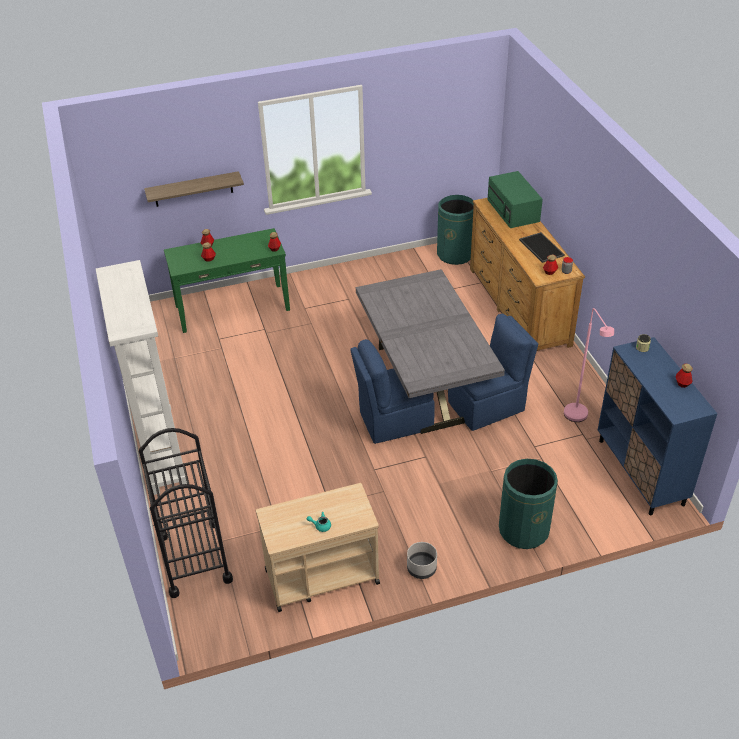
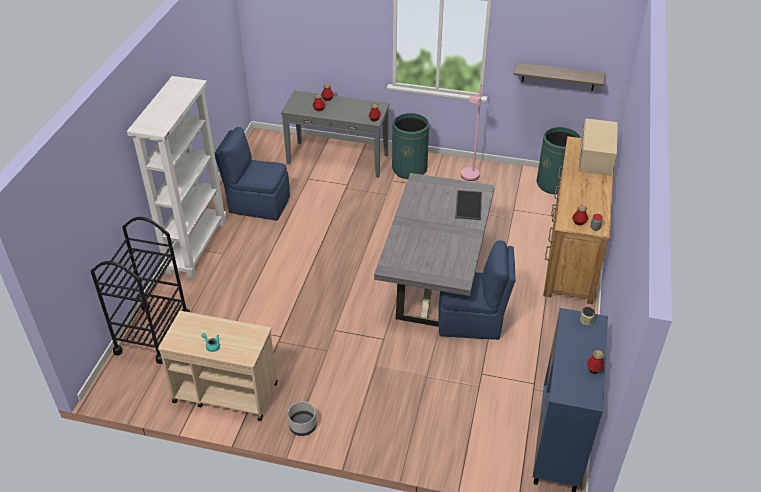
camera: 30 degrees right, 0 degrees up
shelf [144,171,244,207] -> shelf moved to [513,62,605,91]
green console table [164,228,290,333] -> grey console table [281,91,389,178]
blue chair [350,339,435,444] -> blue chair moved to [215,127,290,221]
green microwave [487,171,543,228] -> beige microwave [578,118,618,176]
green trash can [499,459,558,549] -> green trash can moved to [392,113,429,179]
tray [519,232,565,263] -> tray moved to [455,190,482,220]
pink floor lamp [564,308,614,422] -> pink floor lamp moved to [461,84,482,181]

